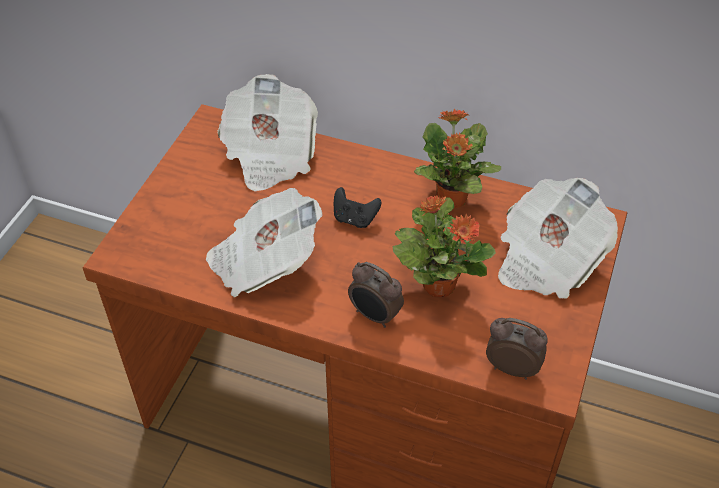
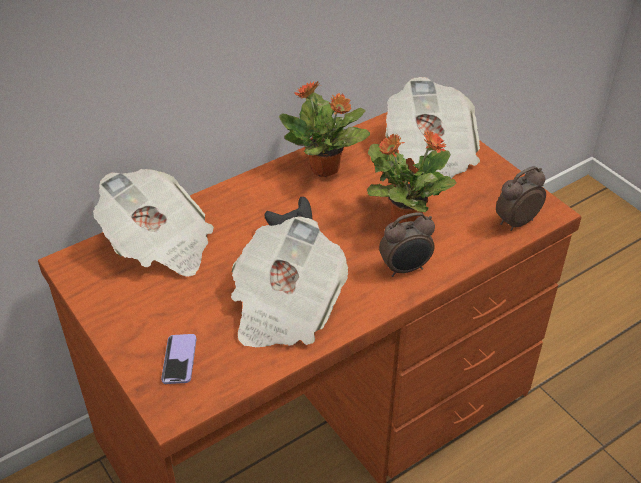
camera: 55 degrees left, 5 degrees down
none -> phone [161,334,197,384]

